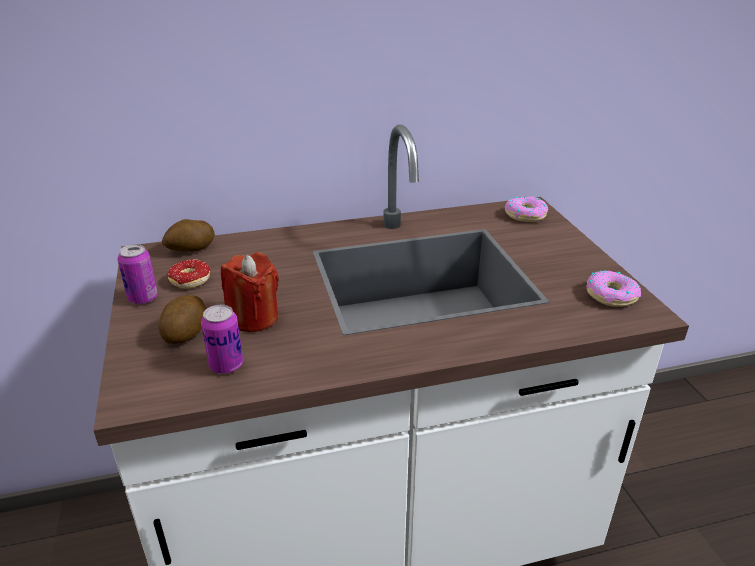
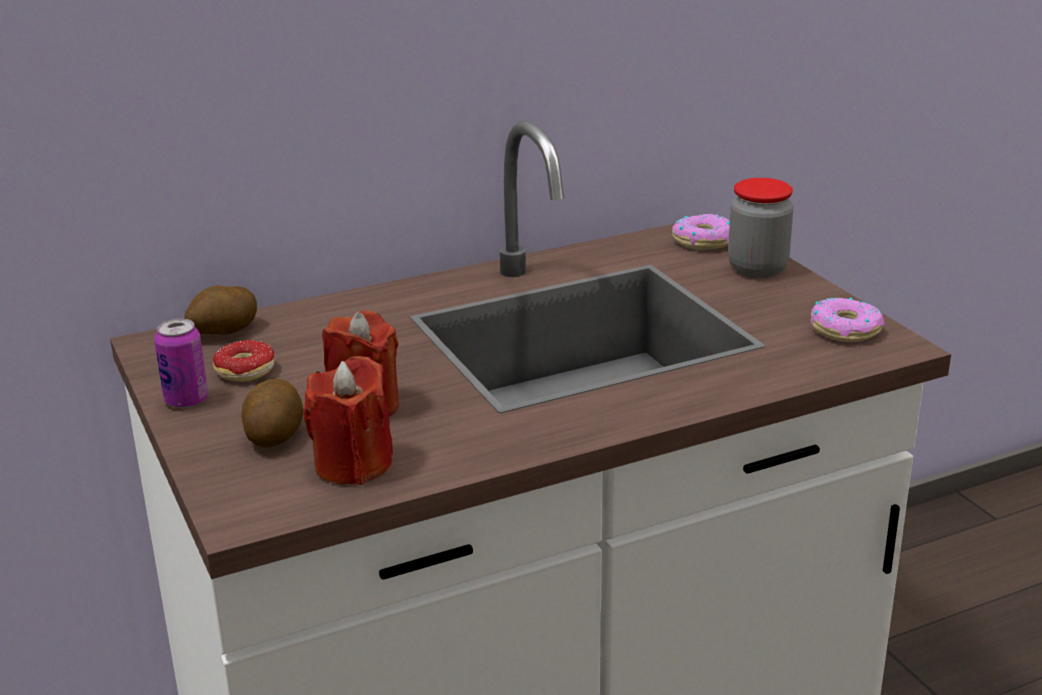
camera: 10 degrees left, 5 degrees down
can [201,305,243,374] -> red candle [303,356,393,485]
none -> jar [728,178,794,278]

